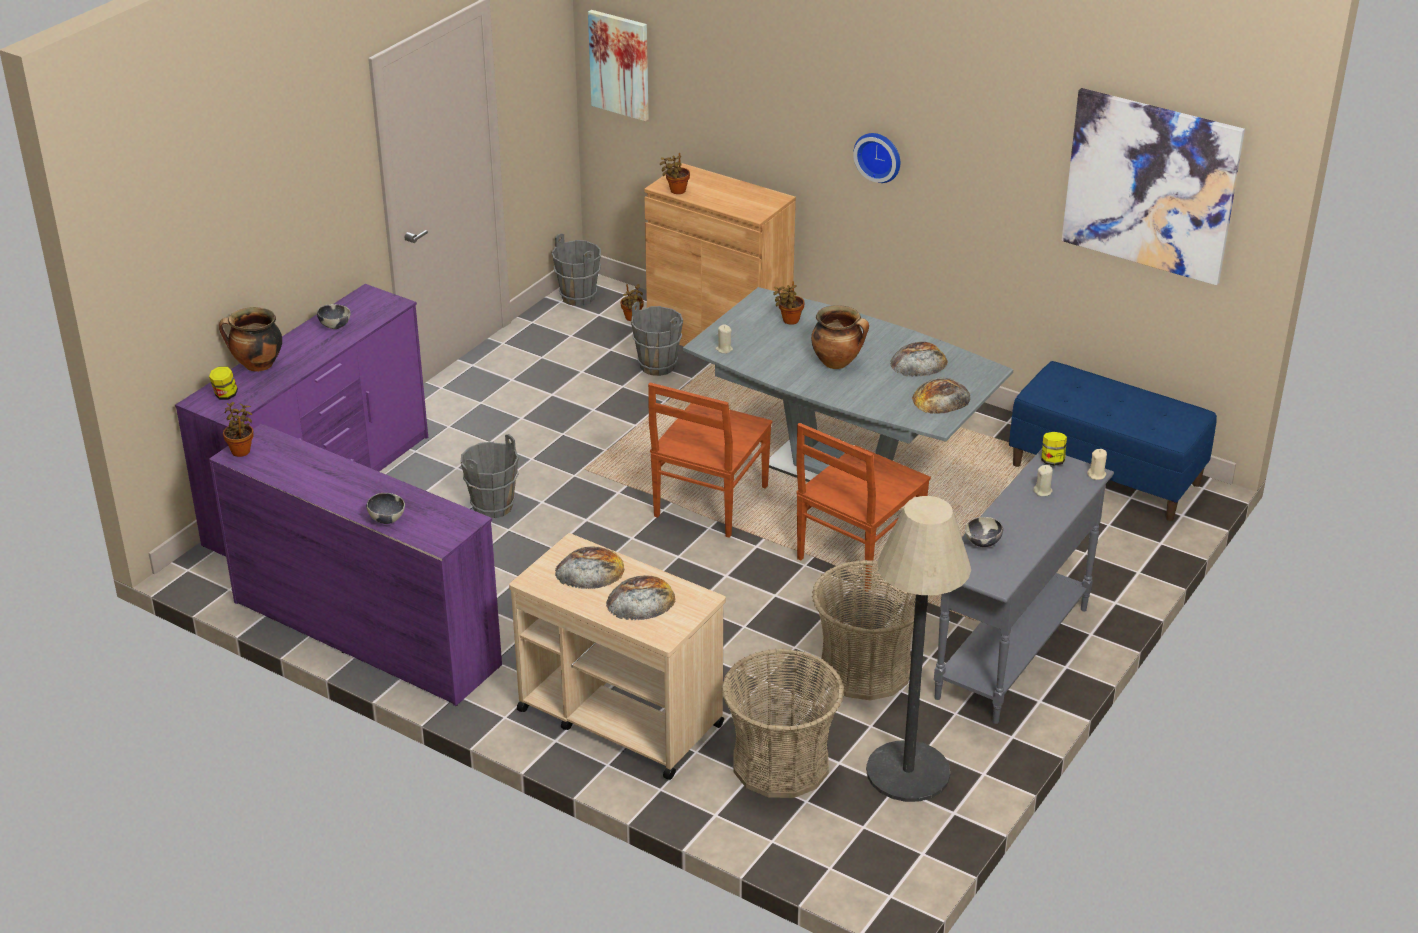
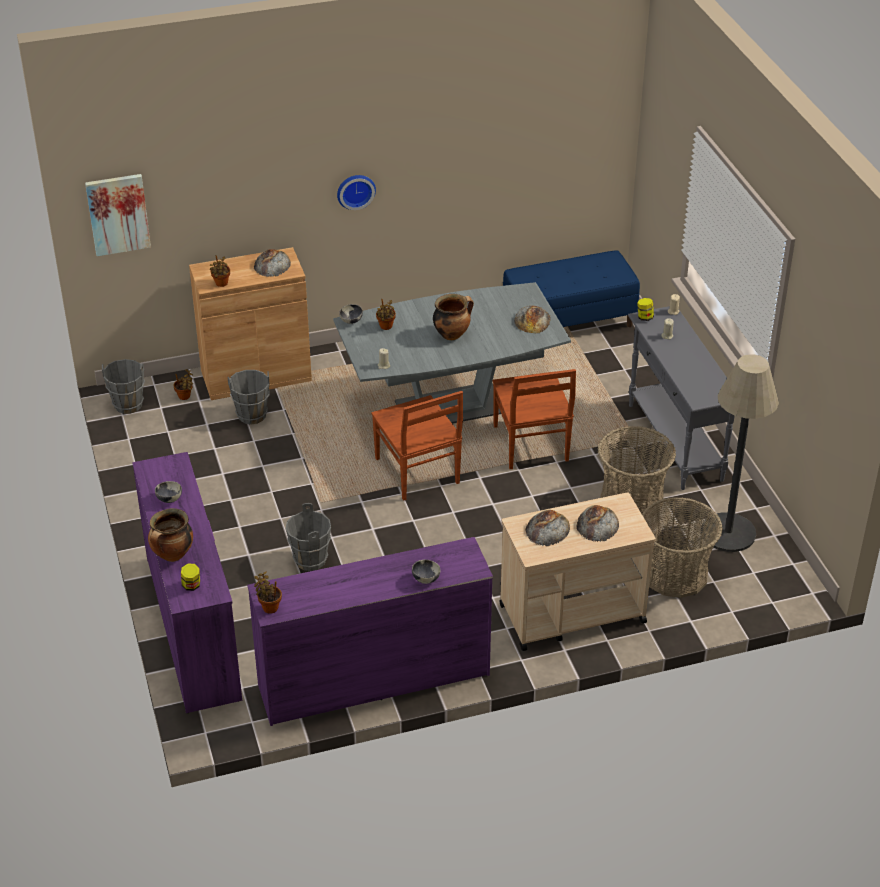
camera: 50 degrees left, 5 degrees up
bread [890,342,948,377] -> bread moved to [254,249,291,277]
bowl [965,517,1003,547] -> bowl moved to [339,304,363,324]
picture [1061,88,1245,285] -> none

